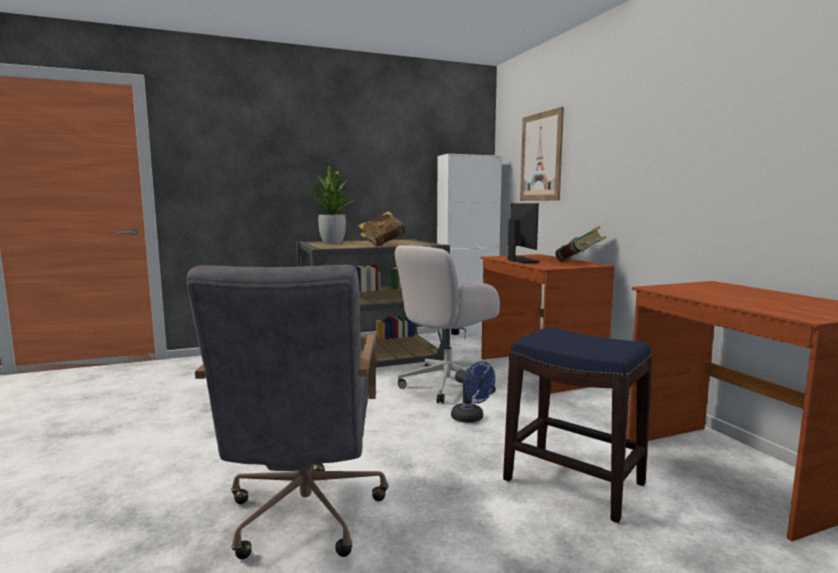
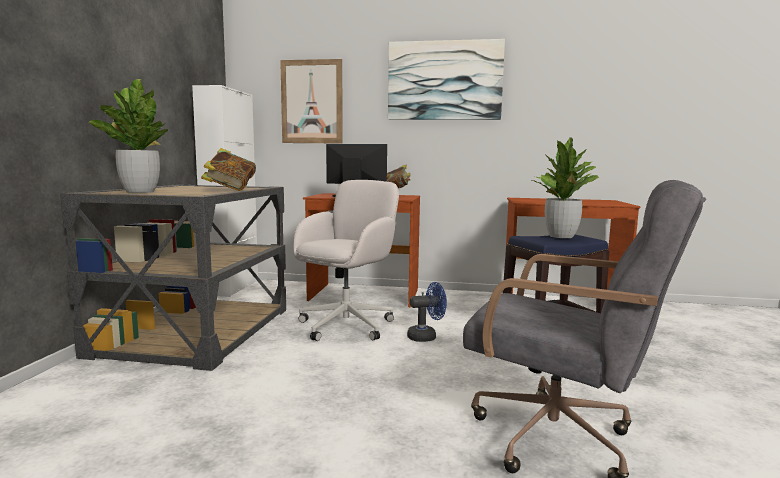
camera: 60 degrees left, 0 degrees up
white office chair [395,245,500,404] -> white office chair turned 135 degrees counterclockwise [293,180,399,341]
none -> picture [388,39,505,120]
none -> potted plant [532,137,599,238]

